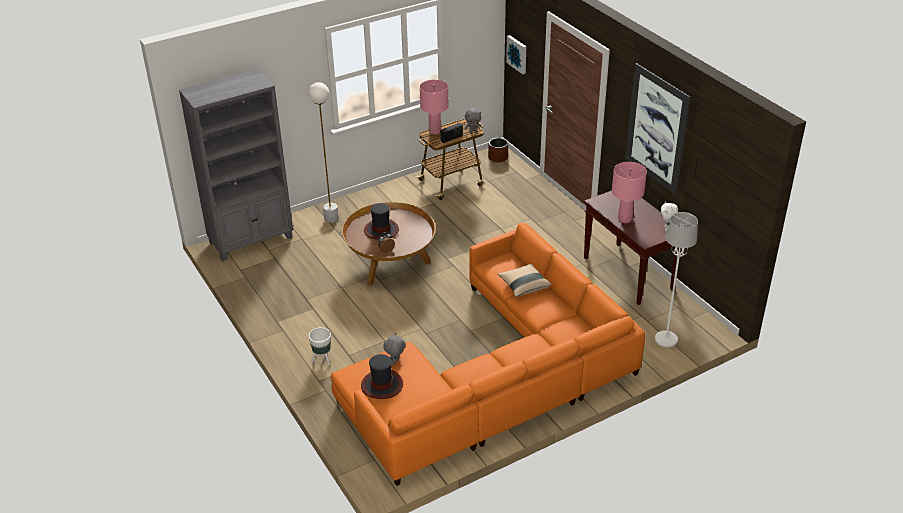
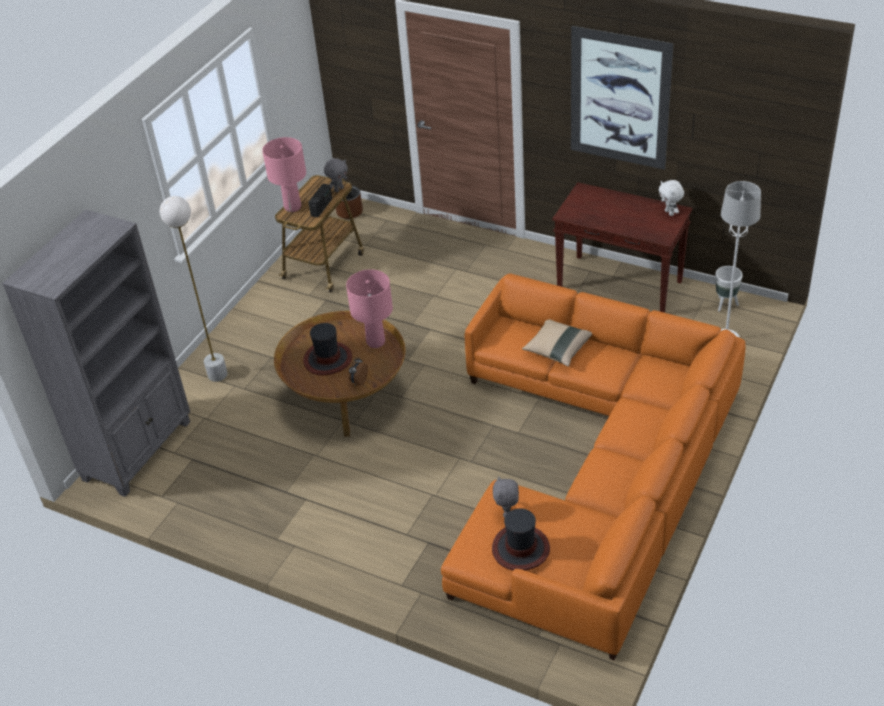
camera: 30 degrees left, 5 degrees up
white planter [308,327,331,365] -> white planter moved to [715,266,743,312]
picture [506,35,526,74] -> none
pink table lamp [612,162,647,223] -> pink table lamp moved to [346,269,393,348]

